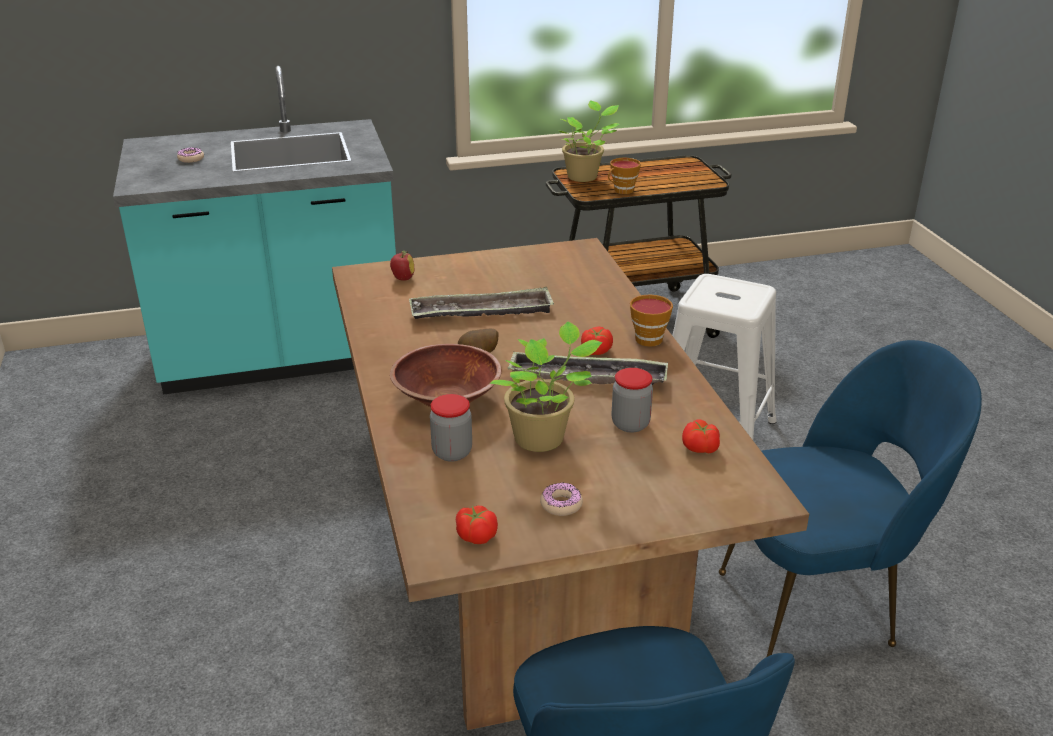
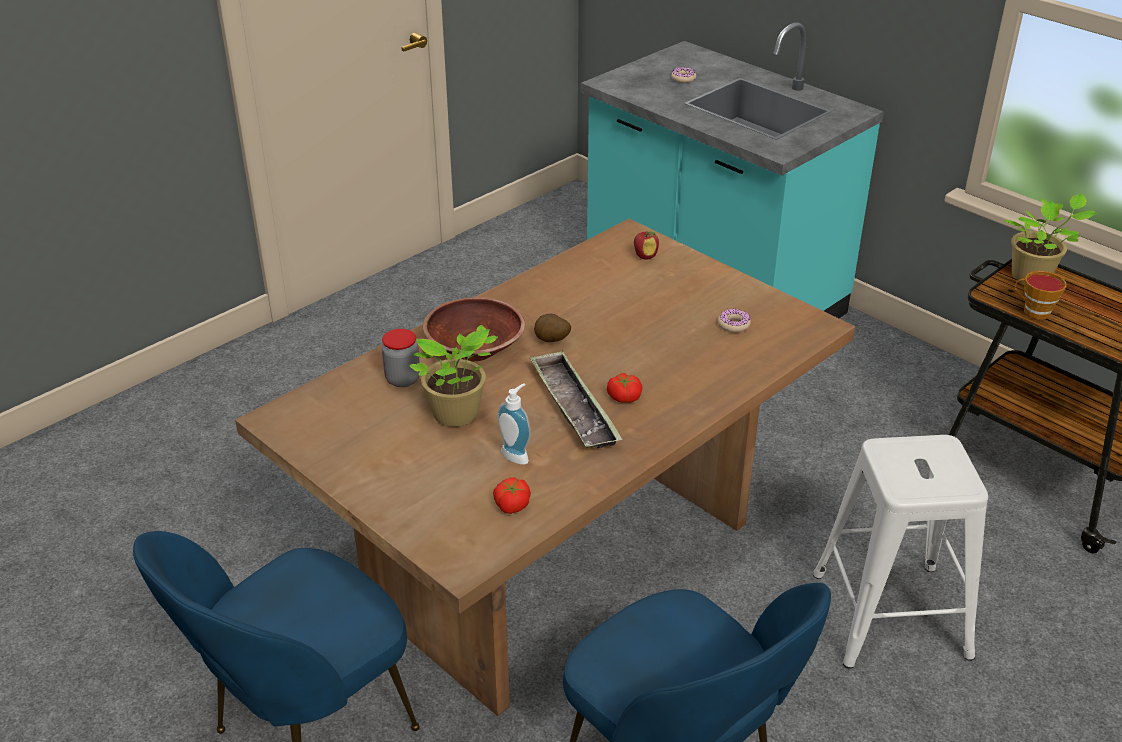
camera: 60 degrees right, 5 degrees up
tray [409,287,554,319] -> none
tomato [456,506,498,544] -> none
donut [540,483,583,516] -> donut moved to [718,309,751,333]
jar [612,368,653,433] -> soap dispenser [497,383,531,465]
cup [630,294,673,347] -> none

